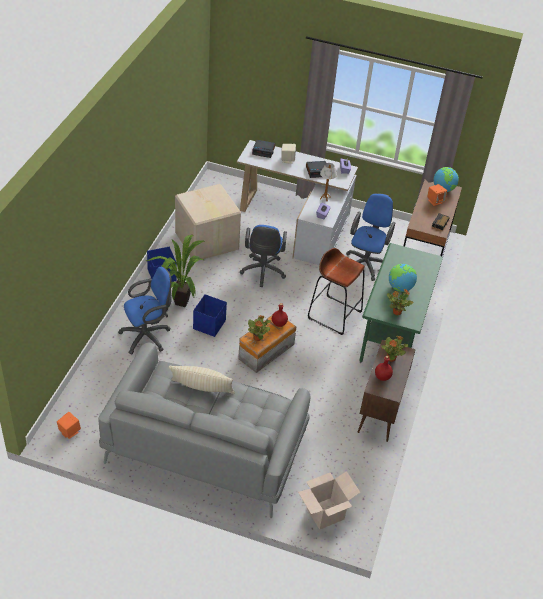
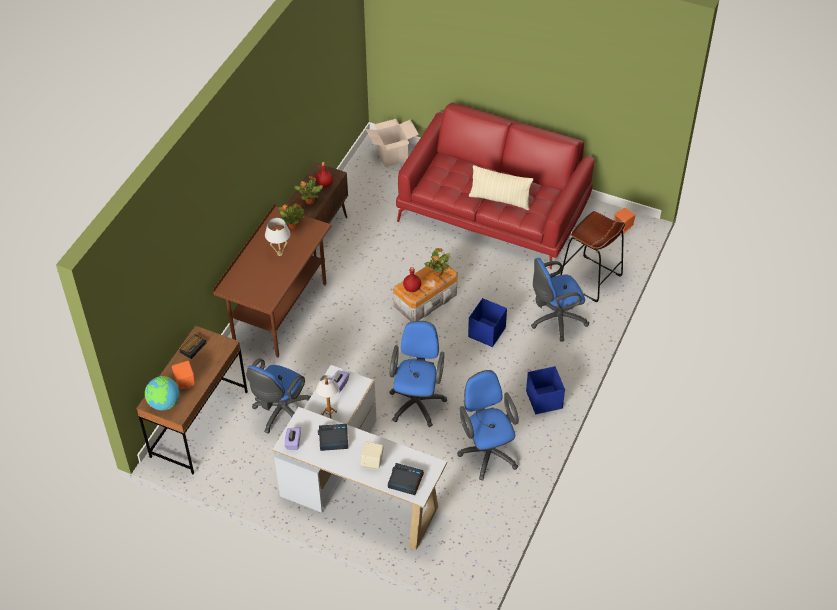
camera: 170 degrees left, 5 degrees up
grey sofa [98,342,311,518] -> red sofa [396,102,595,269]
potted plant [146,235,205,307] -> none
cardboard box [175,184,241,261] -> blue office chair [457,370,519,480]
brown stool [308,248,365,335] -> brown stool moved to [560,211,625,303]
green desk [359,243,444,363] -> brown desk [213,204,331,358]
globe [389,264,417,292] -> white table lamp [265,218,290,256]

